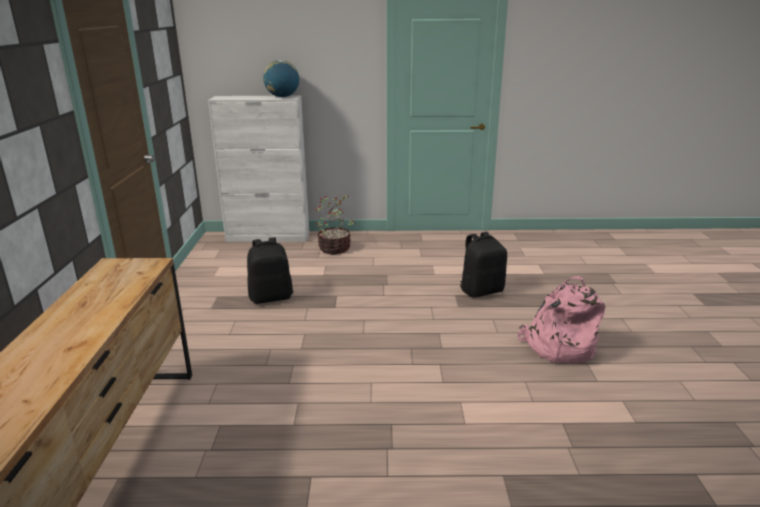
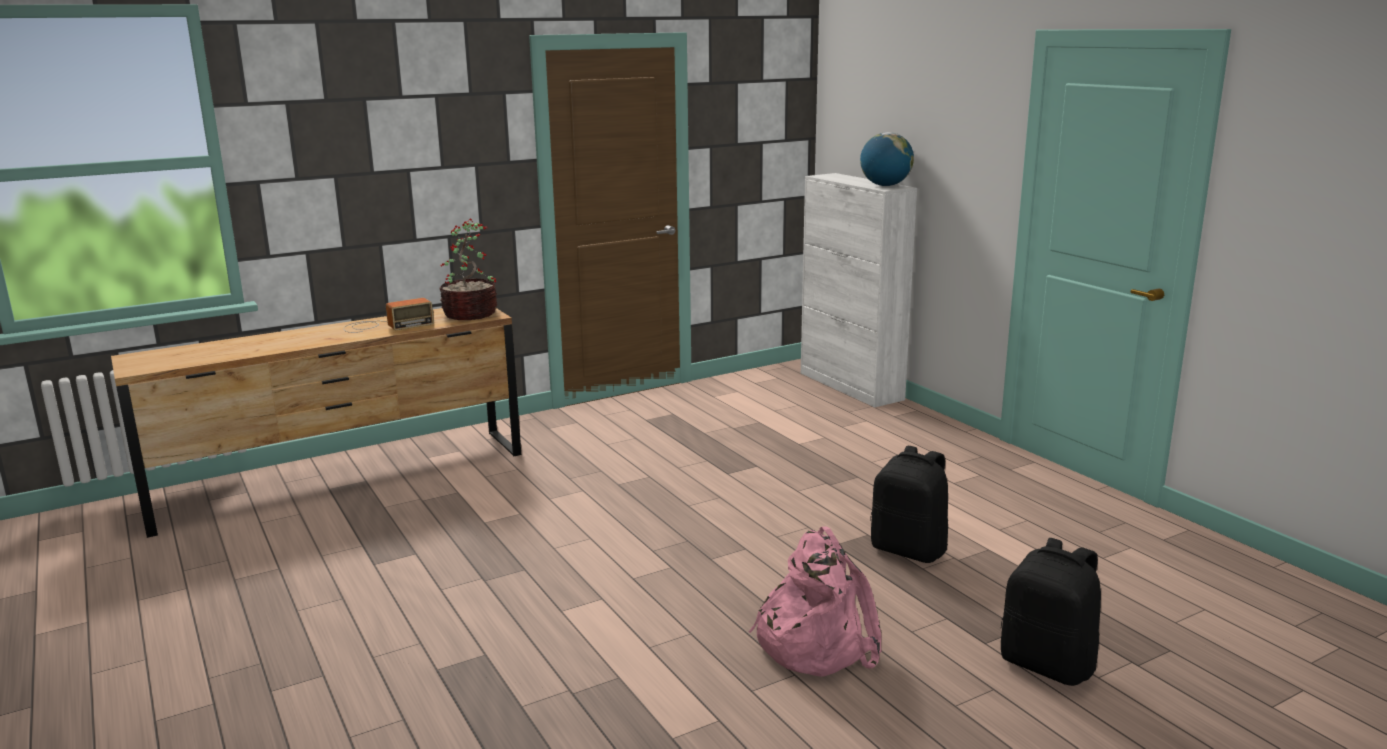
camera: 60 degrees right, 5 degrees down
black backpack [247,237,293,304] -> black backpack moved to [1001,538,1101,686]
potted plant [316,195,356,254] -> potted plant moved to [439,218,497,320]
none -> radio [343,298,434,333]

